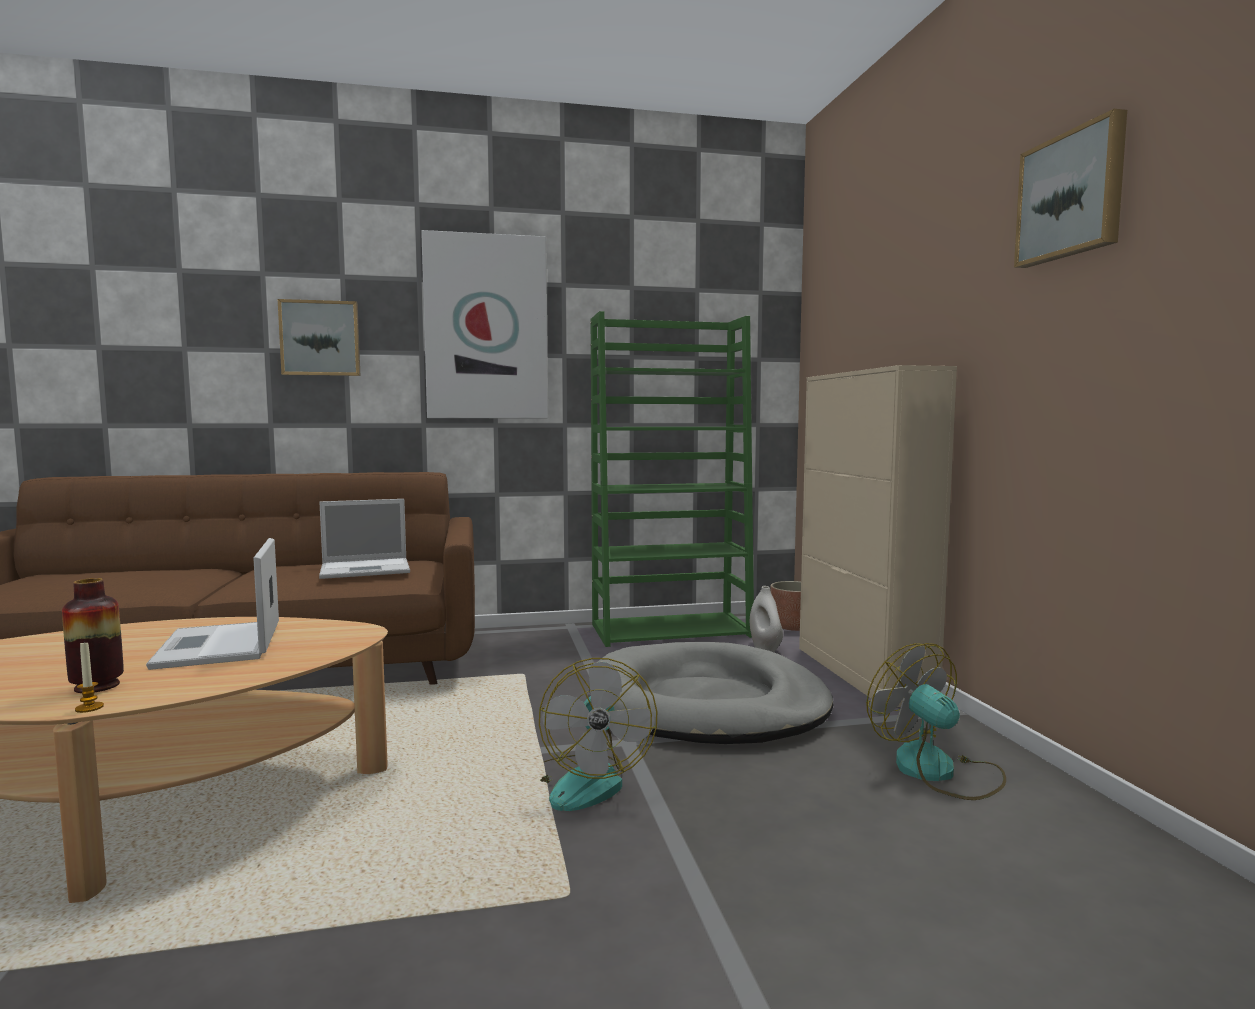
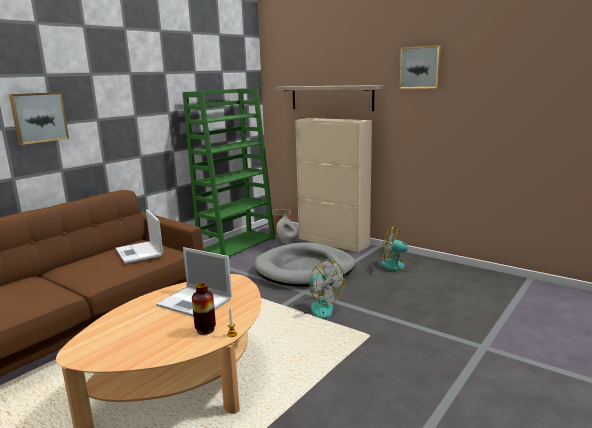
camera: 40 degrees left, 10 degrees up
laptop [319,499,410,579] -> laptop turned 120 degrees clockwise [116,210,163,264]
picture [421,230,548,418] -> none
none -> shelf [274,85,383,111]

